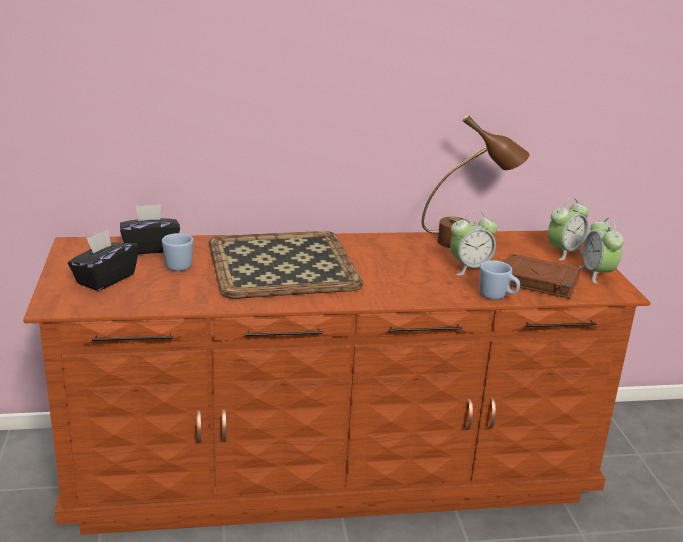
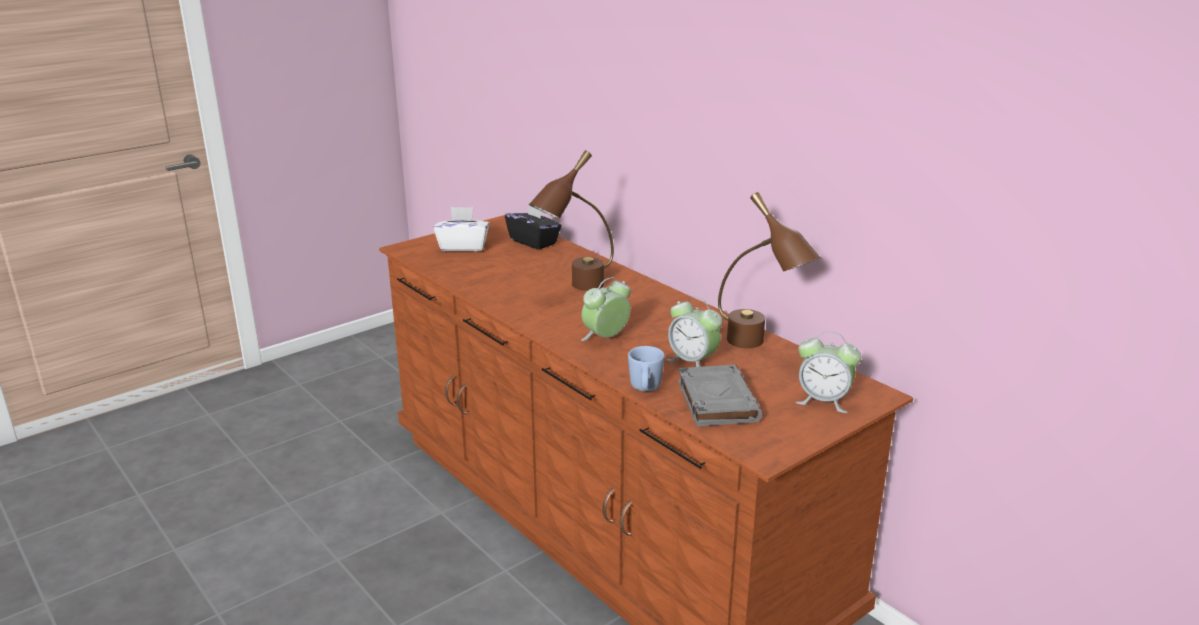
camera: 60 degrees right, 0 degrees up
black tissue box [68,230,139,291] -> white tissue box [433,207,489,251]
blue mug [162,233,193,271] -> none
tray [209,231,363,299] -> brown table lamp [529,151,614,291]
brown book [505,253,580,299] -> grey book [678,365,762,426]
alarm clock [579,218,624,284] -> alarm clock moved to [581,277,631,341]

